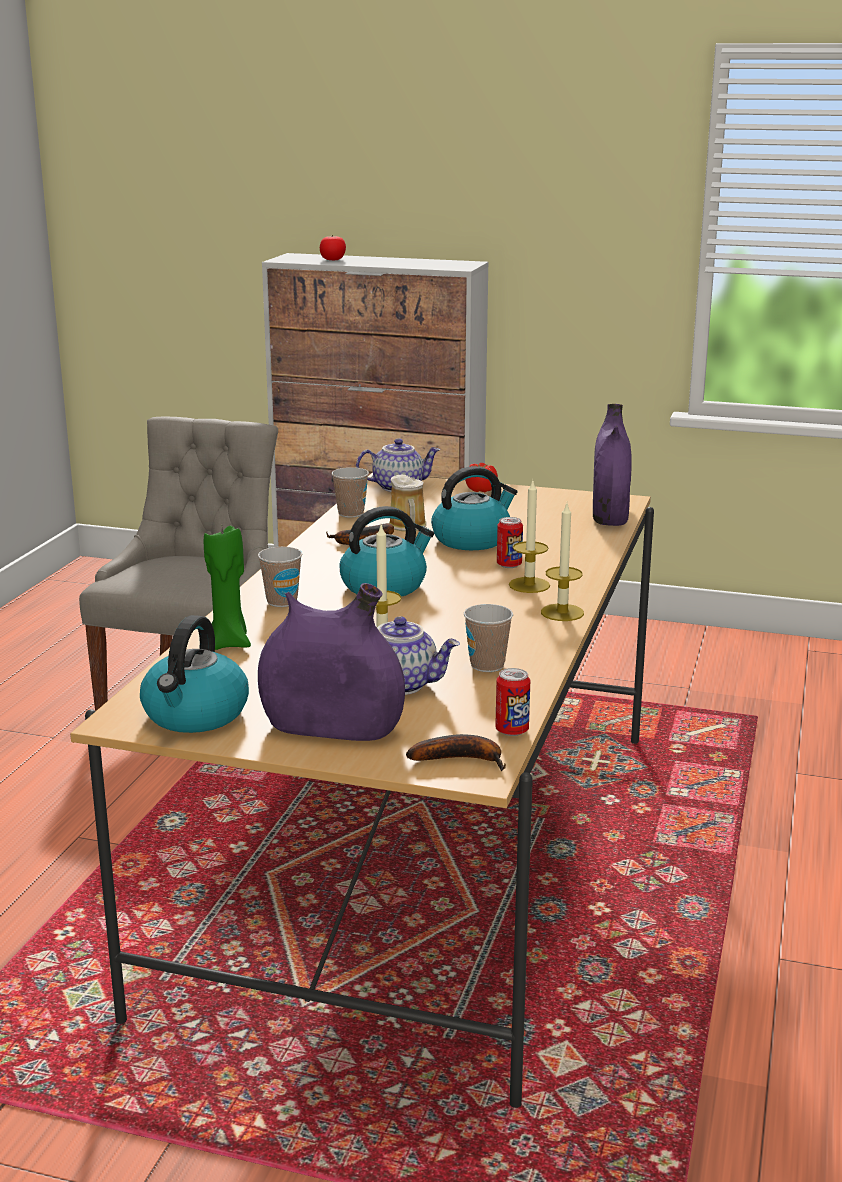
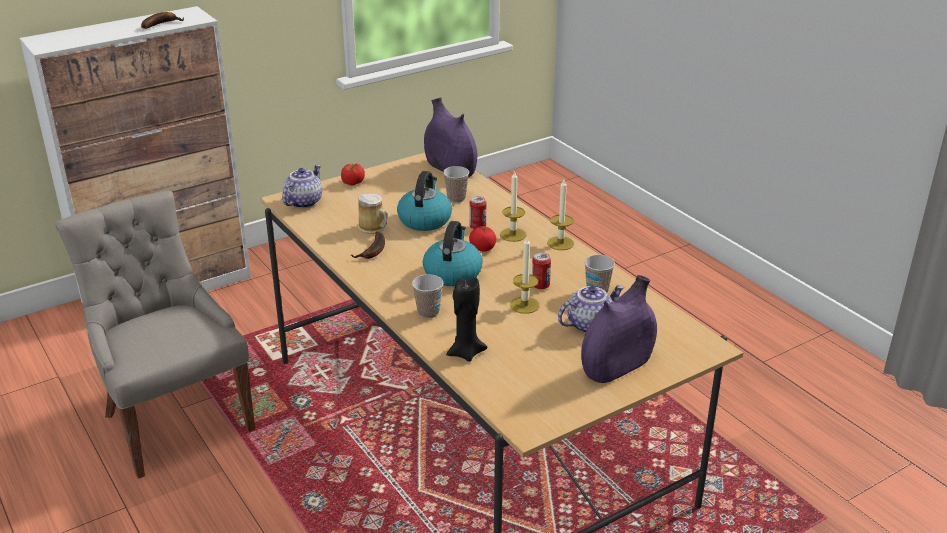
camera: 50 degrees left, 10 degrees up
kettle [140,615,249,733] -> none
green candle [204,526,251,650] -> black candle [446,278,487,362]
tomato [320,235,346,260] -> tomato moved to [469,226,496,251]
cup [332,467,369,518] -> cup moved to [443,166,469,203]
banana [406,734,506,771] -> banana moved to [141,12,184,29]
can [495,668,530,736] -> can moved to [532,253,551,290]

